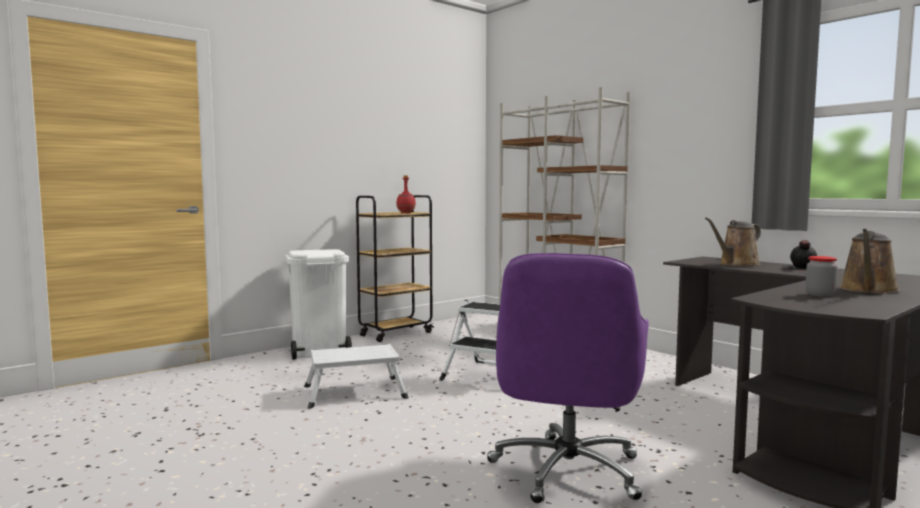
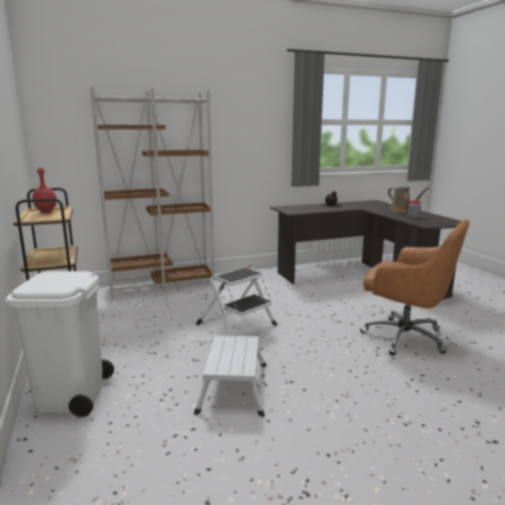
camera: 70 degrees left, 10 degrees up
purple office chair [487,253,649,503] -> brown office chair [360,219,470,356]
brown watering can [705,217,761,266] -> none

